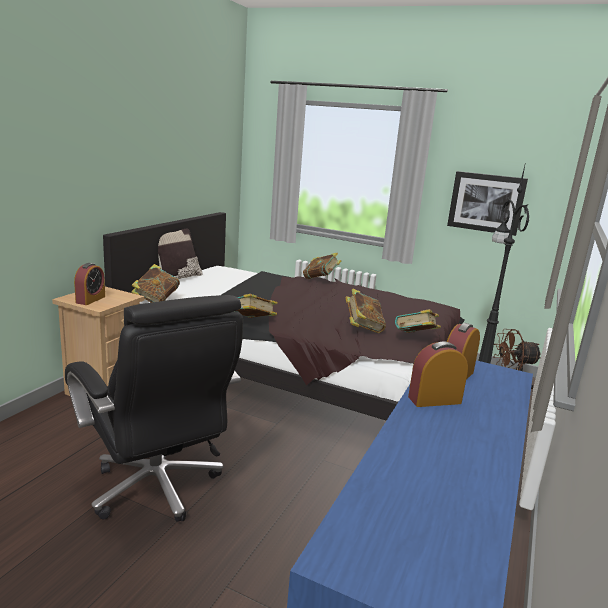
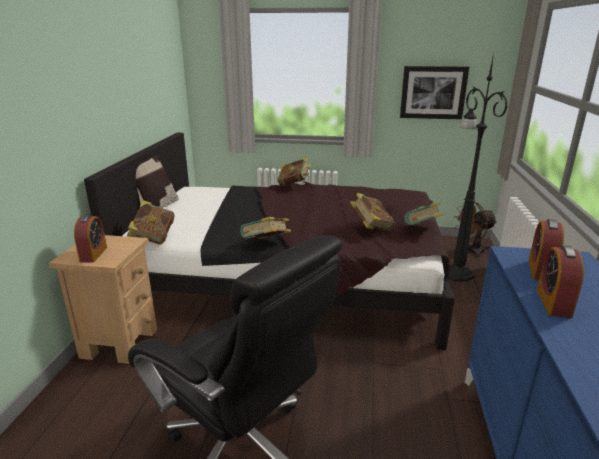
camera: 15 degrees left, 5 degrees up
alarm clock [408,341,468,407] -> alarm clock turned 45 degrees counterclockwise [537,245,584,318]

